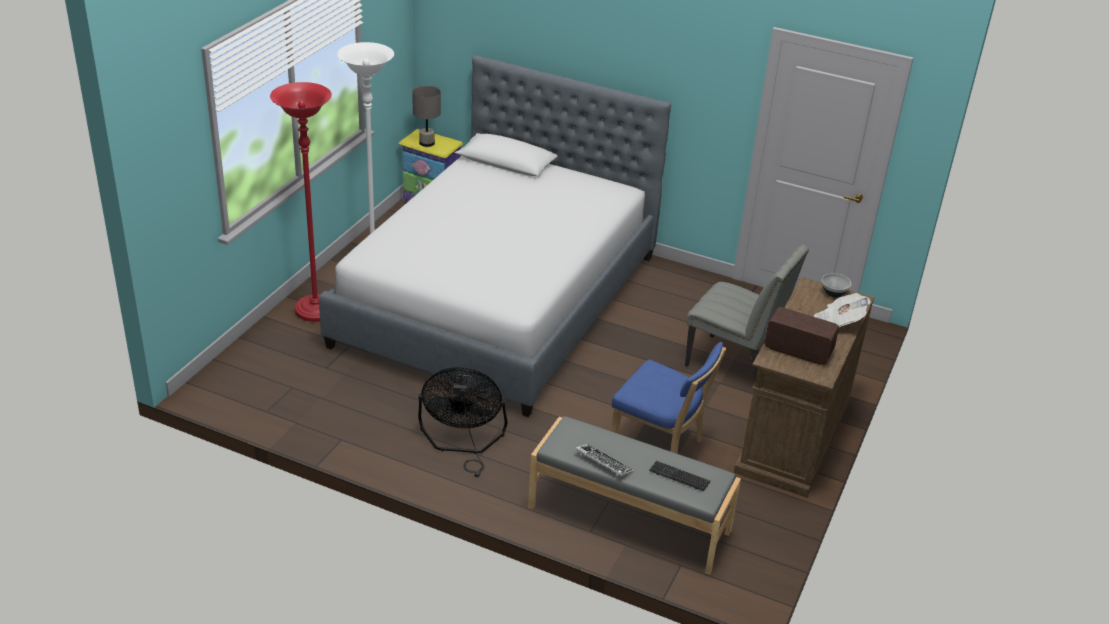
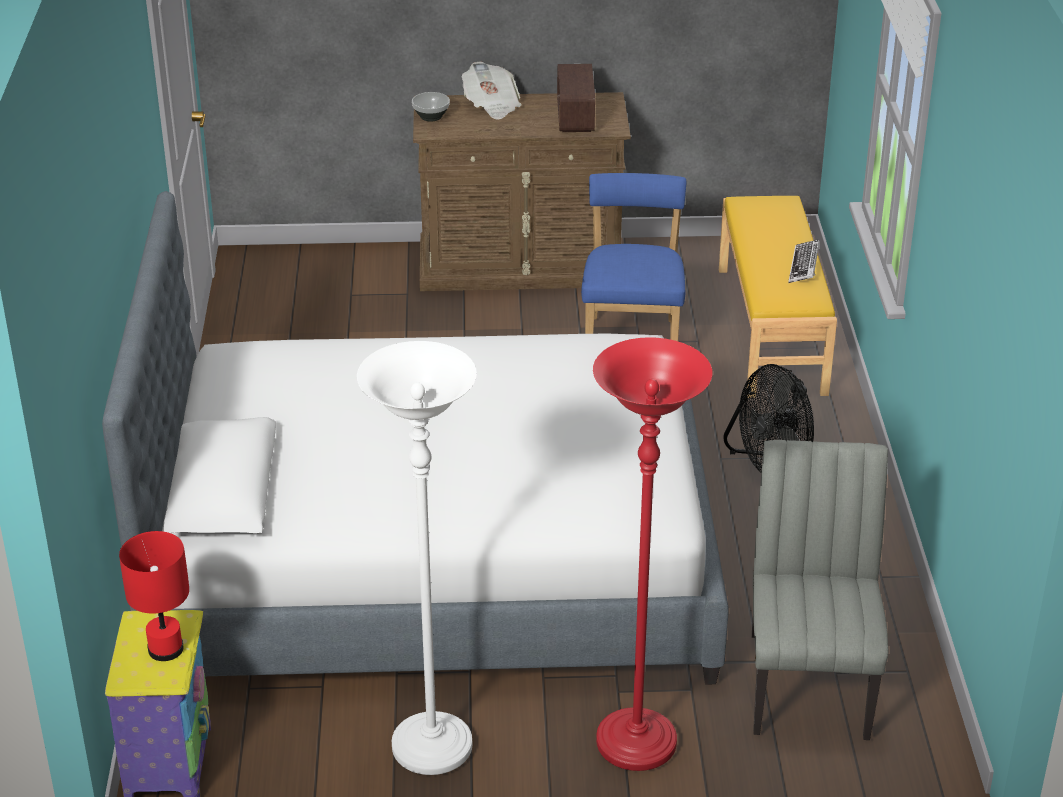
camera: 115 degrees left, 0 degrees up
grey table lamp [413,85,441,147] -> red table lamp [119,531,189,661]
grey bench [528,416,741,575] -> yellow bench [719,196,837,398]
keyboard [650,461,711,491] -> none
grey chair [685,244,809,380] -> grey chair moved to [752,440,888,740]

